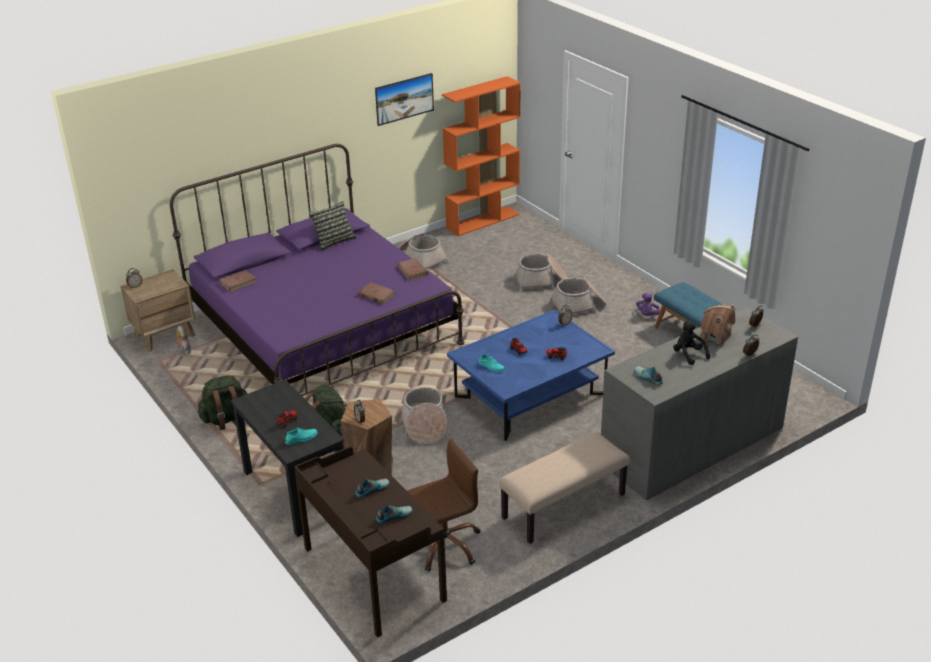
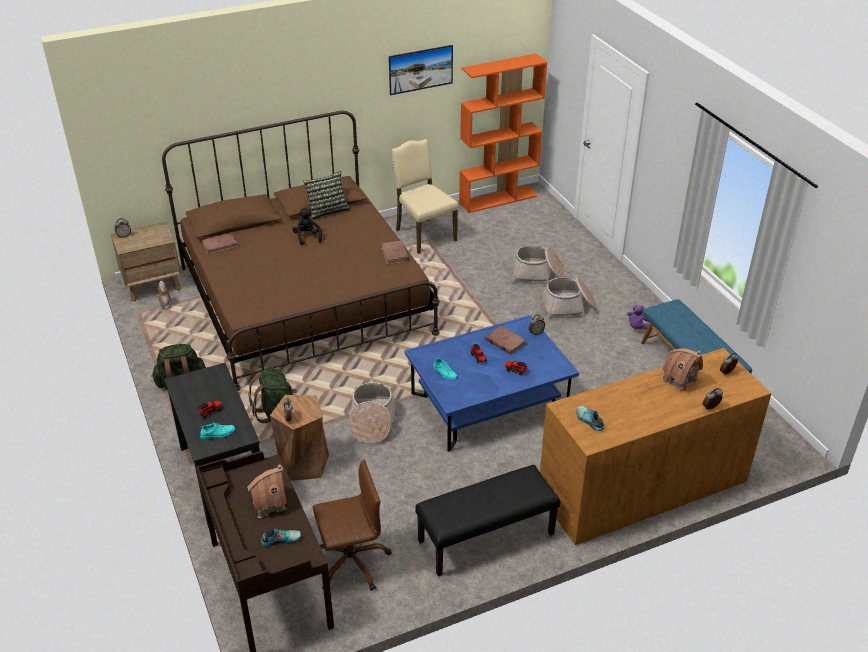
camera: 10 degrees right, 5 degrees up
purple bed [170,144,464,396] -> brown bed [162,111,440,391]
shoe [355,479,390,498] -> toy house [247,465,287,518]
brown book [358,282,395,305] -> brown book moved to [485,326,527,355]
basket [399,233,449,269] -> beige chair [391,139,458,254]
beige bench [499,432,630,544] -> black bench [415,465,560,576]
grey dresser [601,307,798,501] -> brown dresser [540,348,772,545]
black plush toy [673,320,710,365] -> black plush toy moved to [292,208,322,245]

